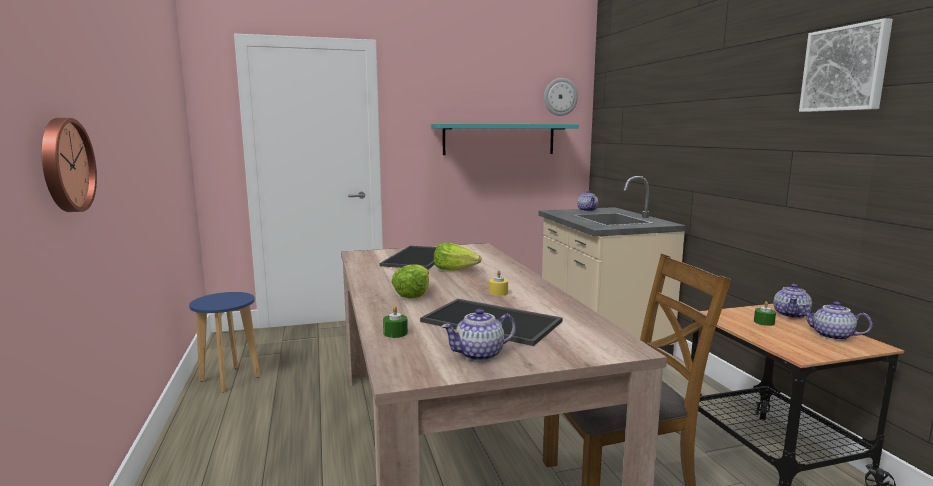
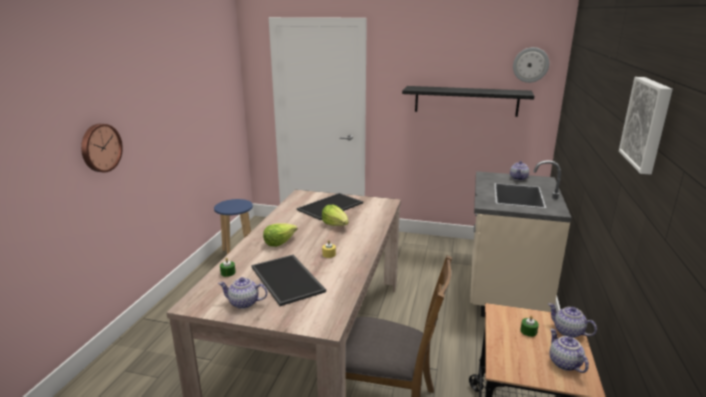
camera: 30 degrees right, 10 degrees up
turquoise shelf [431,124,579,155] -> black shelf [402,86,534,117]
teapot [773,284,812,319] -> teapot turned 75 degrees clockwise [548,303,597,338]

